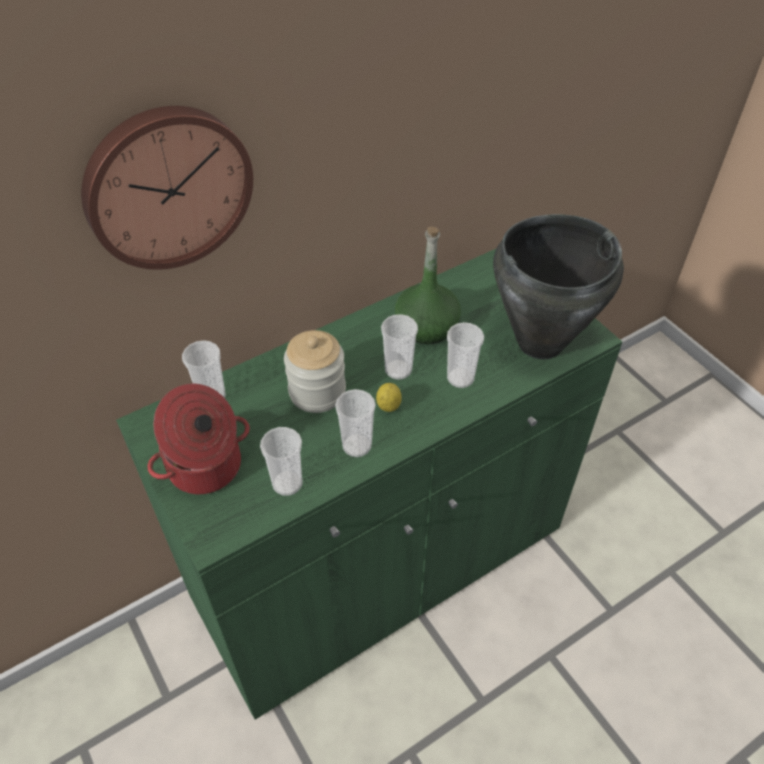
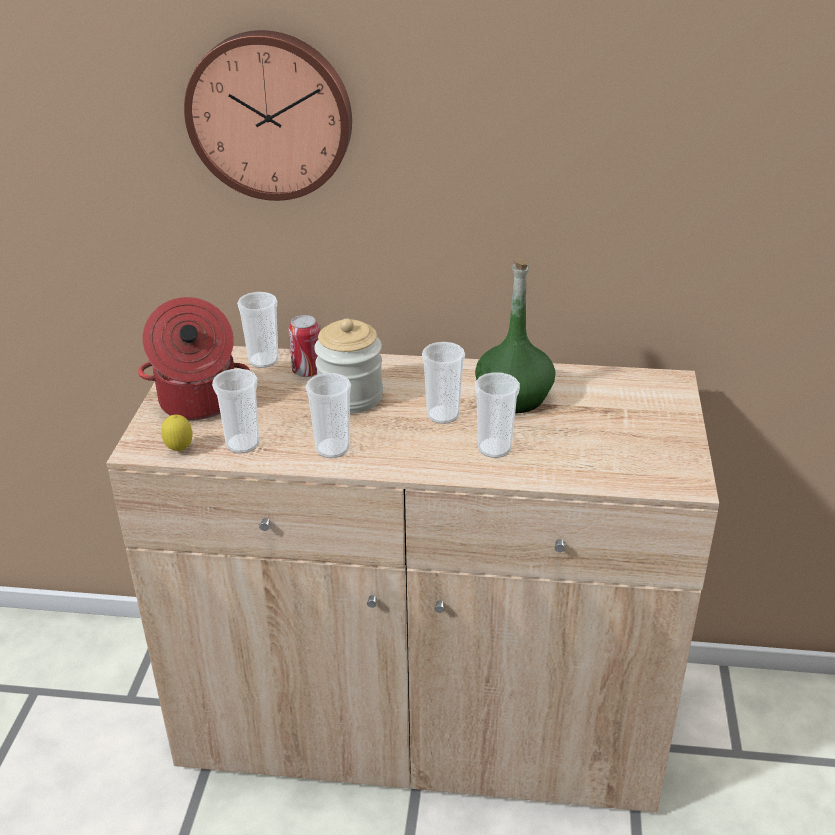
camera: 40 degrees right, 15 degrees down
green cabinet [116,249,622,720] -> beige cabinet [106,346,719,812]
lemon [376,383,402,412] -> lemon moved to [161,414,193,451]
black cooking pot [493,214,624,359] -> none
none -> can [288,315,320,377]

